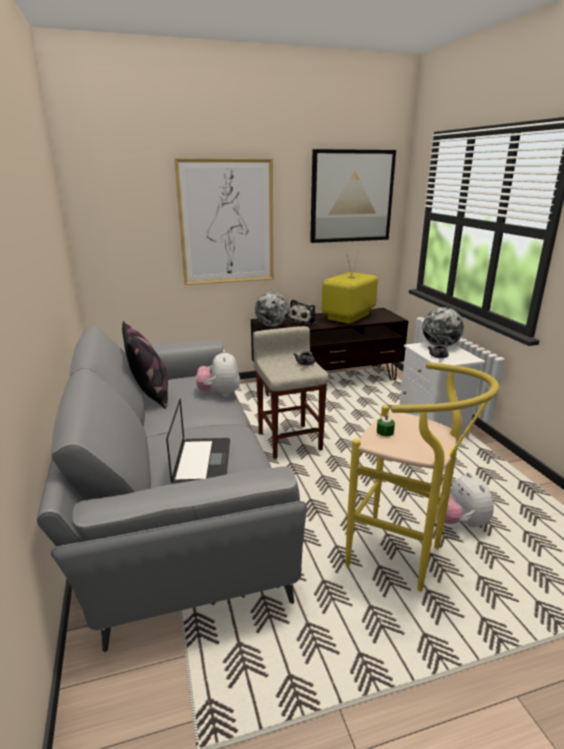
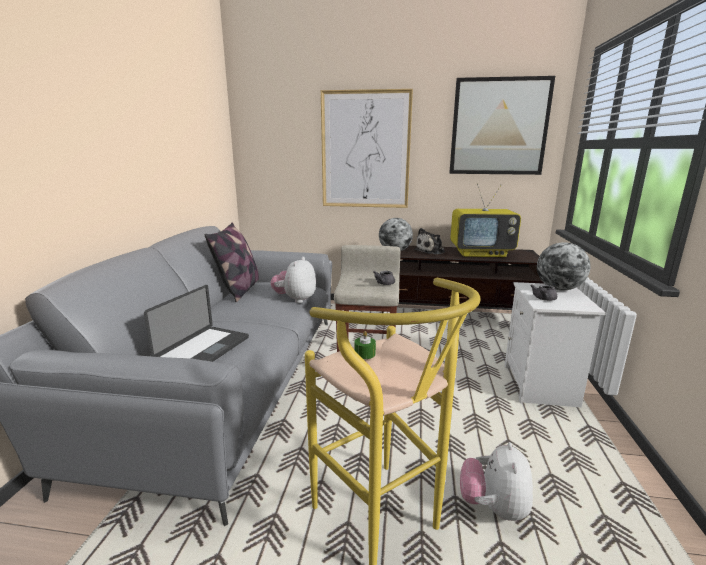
camera: 25 degrees right, 5 degrees down
television [322,251,378,324] -> television turned 150 degrees counterclockwise [450,183,521,257]

